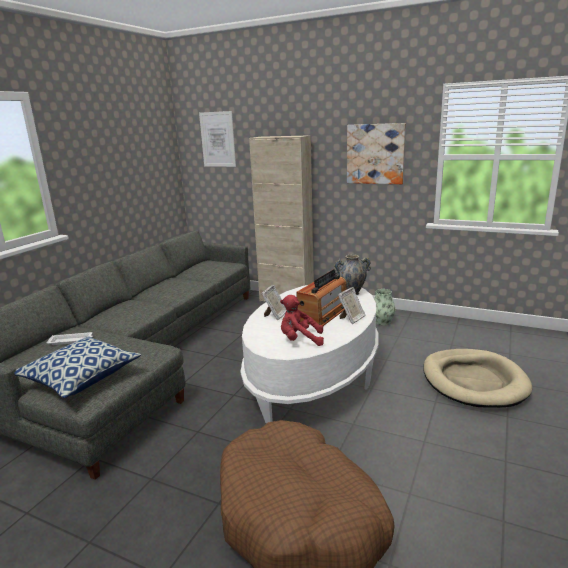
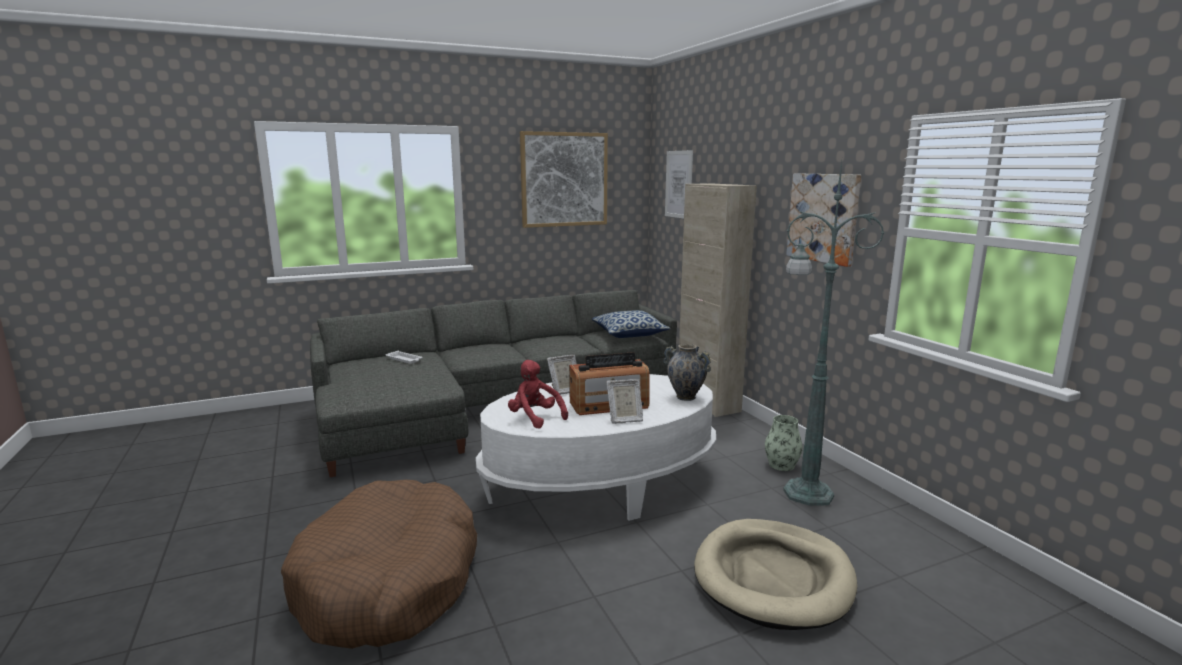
camera: 40 degrees right, 5 degrees down
pillow [14,336,141,398] -> pillow moved to [592,310,670,338]
none -> picture [520,131,608,228]
none -> green floor lamp [783,161,884,506]

